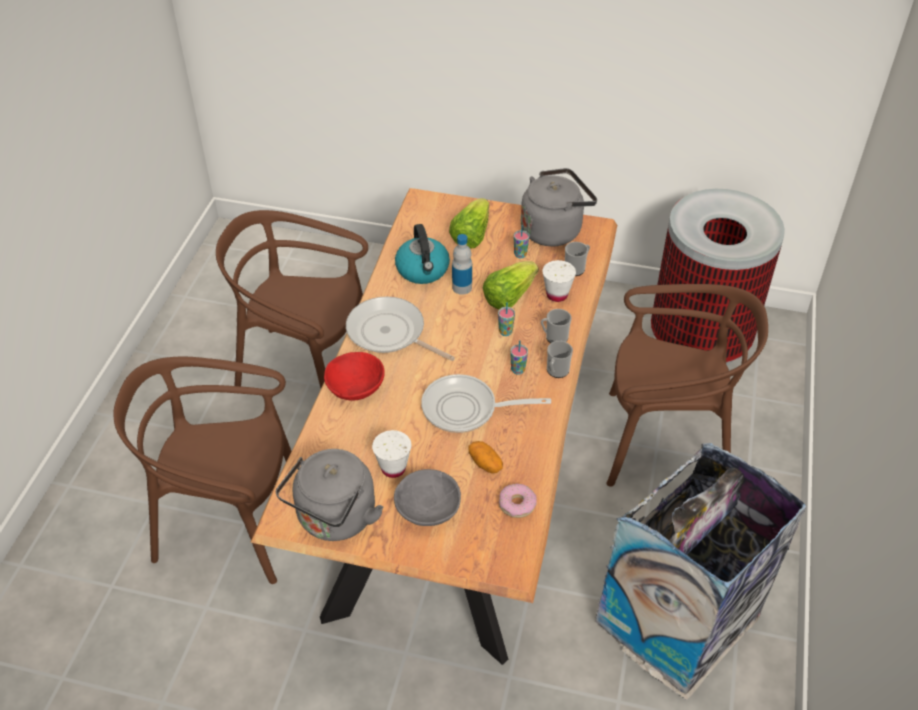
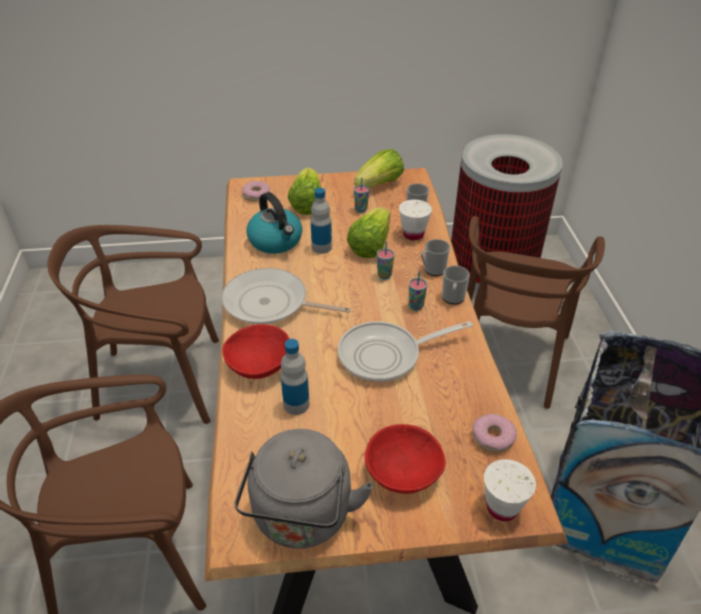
camera: 20 degrees left, 5 degrees down
white cup [372,430,411,478] -> white cup moved to [484,459,536,521]
grey bowl [394,469,461,526] -> red bowl [365,424,446,494]
potato [469,441,503,474] -> none
grey kettle [521,168,597,246] -> lettuce [354,149,404,188]
brown chair [606,284,768,487] -> brown chair turned 120 degrees clockwise [467,216,605,409]
none -> donut [242,181,270,202]
none -> bottle [281,339,310,415]

